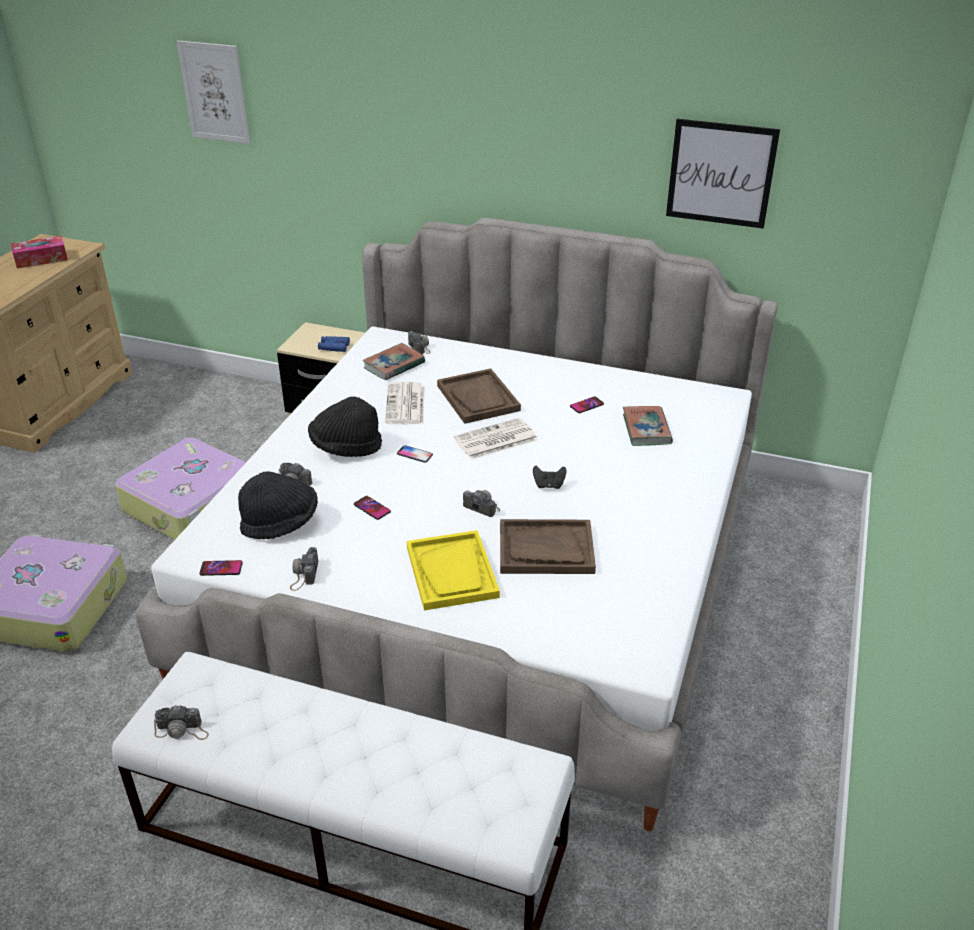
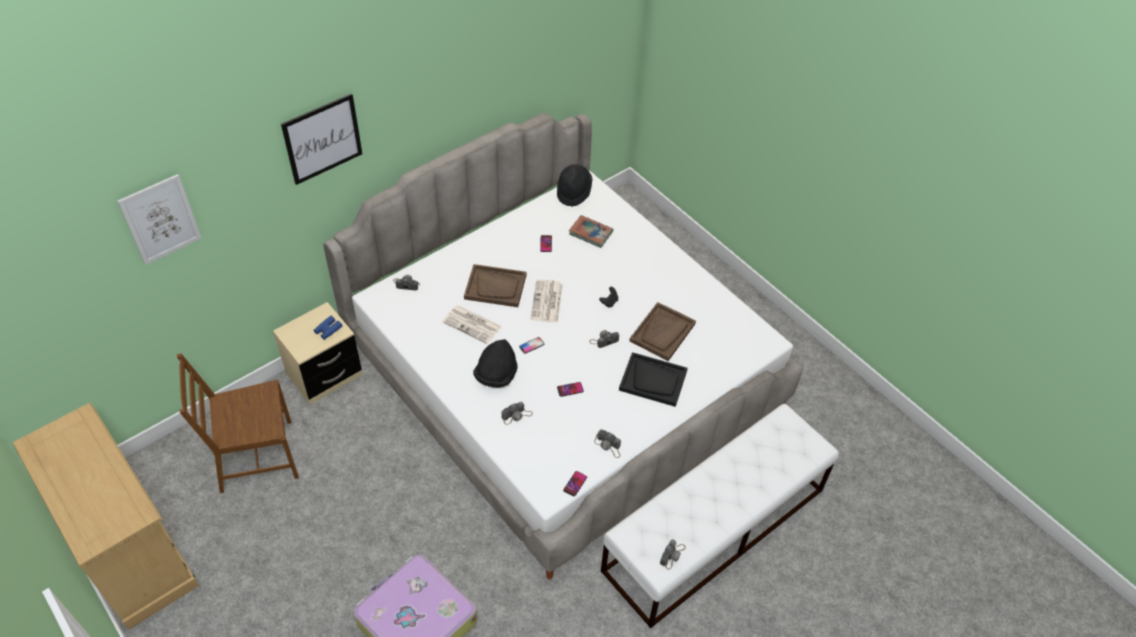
camera: 60 degrees left, 15 degrees up
tissue box [11,236,68,269] -> none
suitcase [115,438,246,540] -> none
black hat [238,471,318,540] -> black hat moved to [557,164,592,207]
book [362,343,425,380] -> none
yellow tray [407,530,500,611] -> black tray [619,352,688,407]
picture [666,119,780,229] -> picture moved to [281,93,362,185]
none -> brown chair [177,354,299,493]

